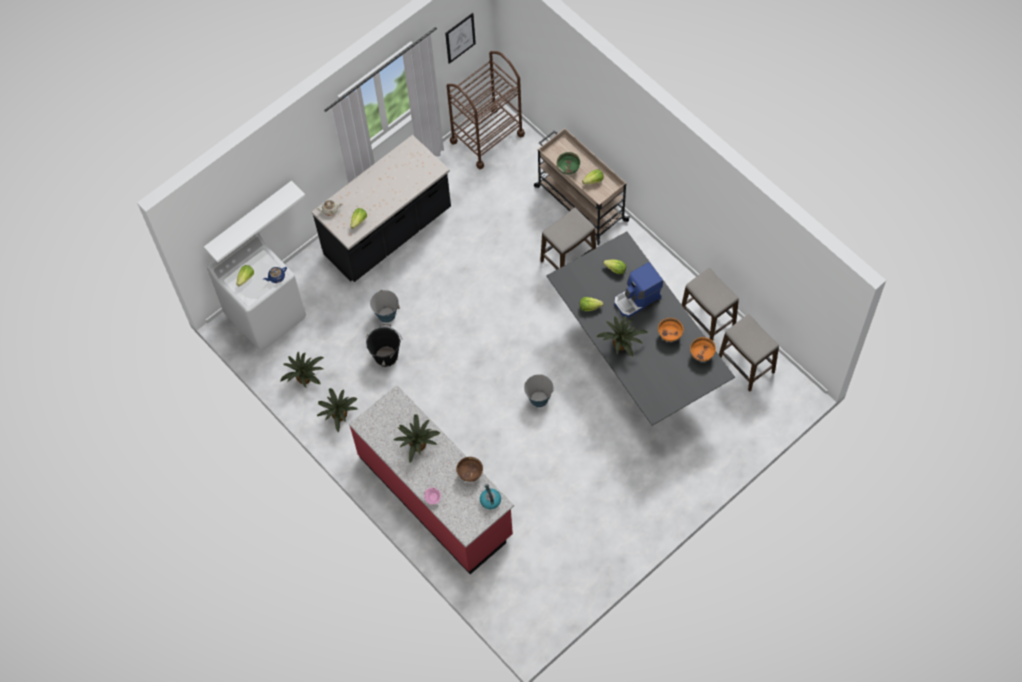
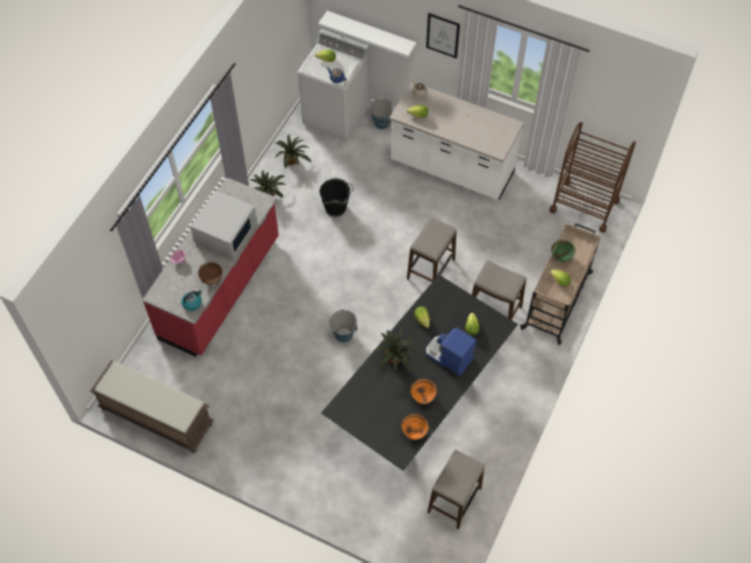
camera: 65 degrees right, 5 degrees down
black counter [312,135,451,282] -> white counter [390,82,524,200]
bucket [370,290,400,323] -> bucket moved to [370,99,395,129]
potted plant [394,414,440,463] -> white microwave [190,190,257,258]
picture [445,13,476,64] -> picture moved to [426,13,460,59]
stool [682,268,739,341] -> stool moved to [407,217,457,282]
none -> brown bench [90,360,214,453]

